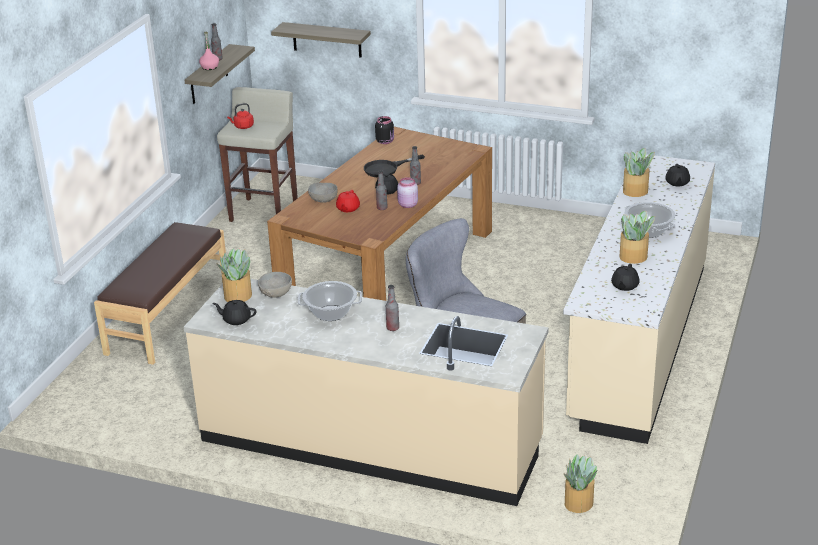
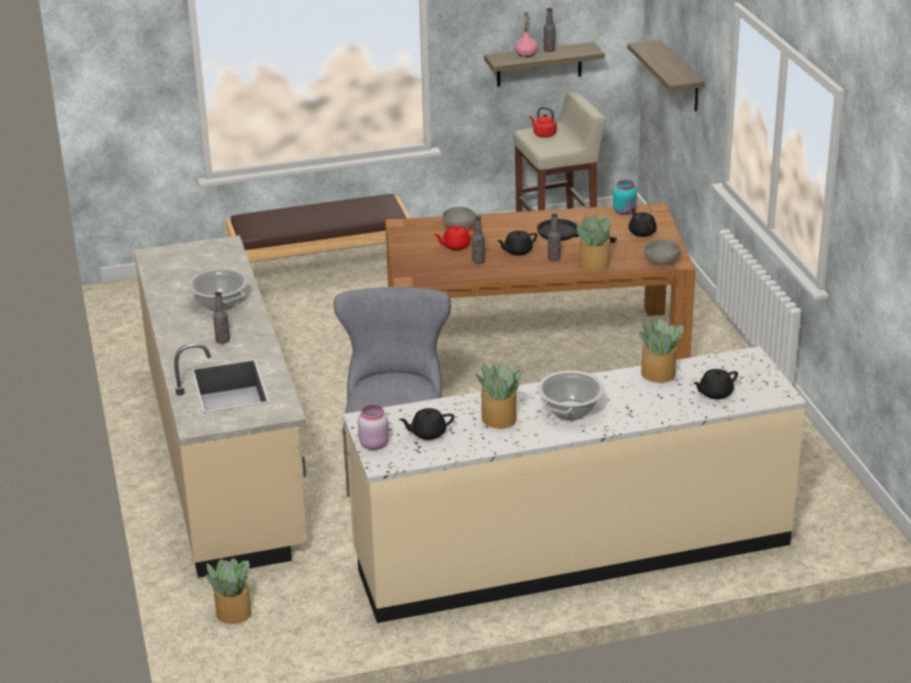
camera: 55 degrees right, 0 degrees up
black teapot [212,300,256,325] -> black teapot moved to [628,207,657,237]
potted plant [217,248,252,302] -> potted plant moved to [575,215,612,271]
grey bowl [258,272,292,298] -> grey bowl moved to [644,239,681,265]
black jar [375,116,394,144] -> turquoise jar [613,180,637,215]
pink jar [397,177,418,208] -> pink jar moved to [358,405,389,450]

